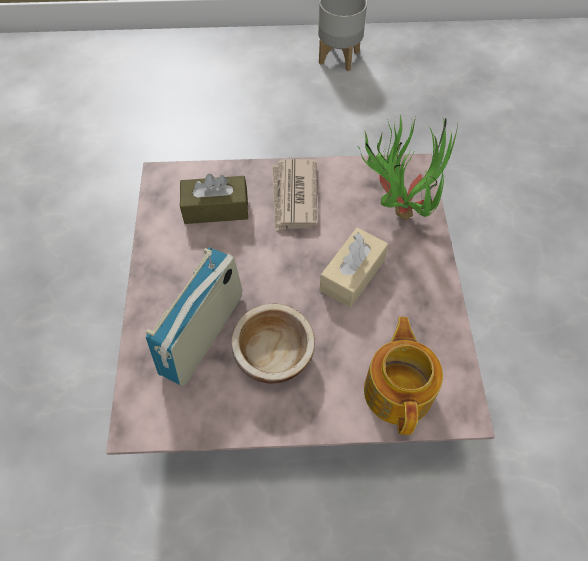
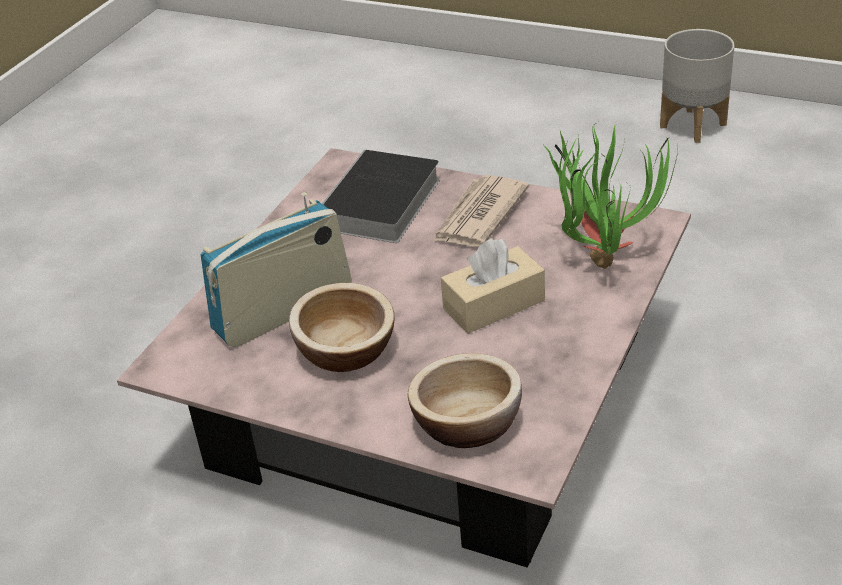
camera: 30 degrees right, 20 degrees down
brown tissue box [180,174,248,224] -> book [322,150,440,243]
teapot [364,317,443,435] -> bowl [408,353,522,448]

